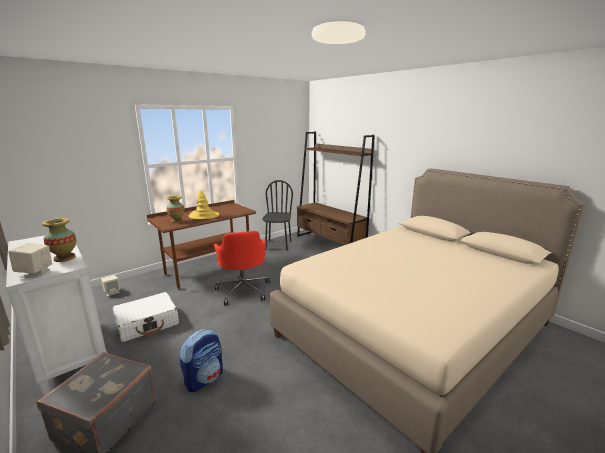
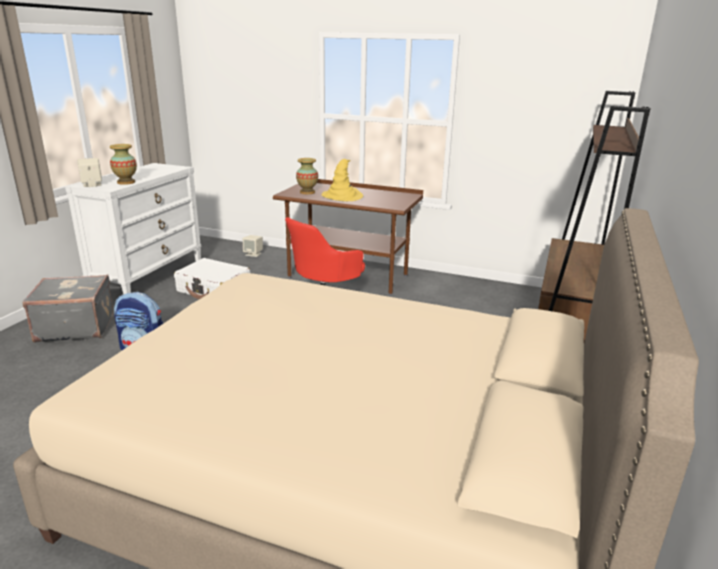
camera: 60 degrees right, 5 degrees up
black chair [262,180,293,251] -> none

